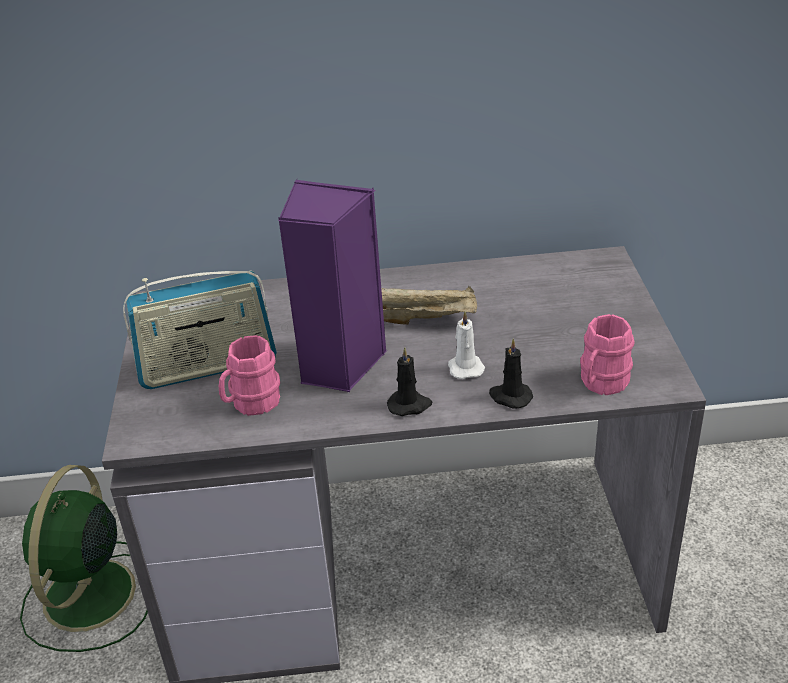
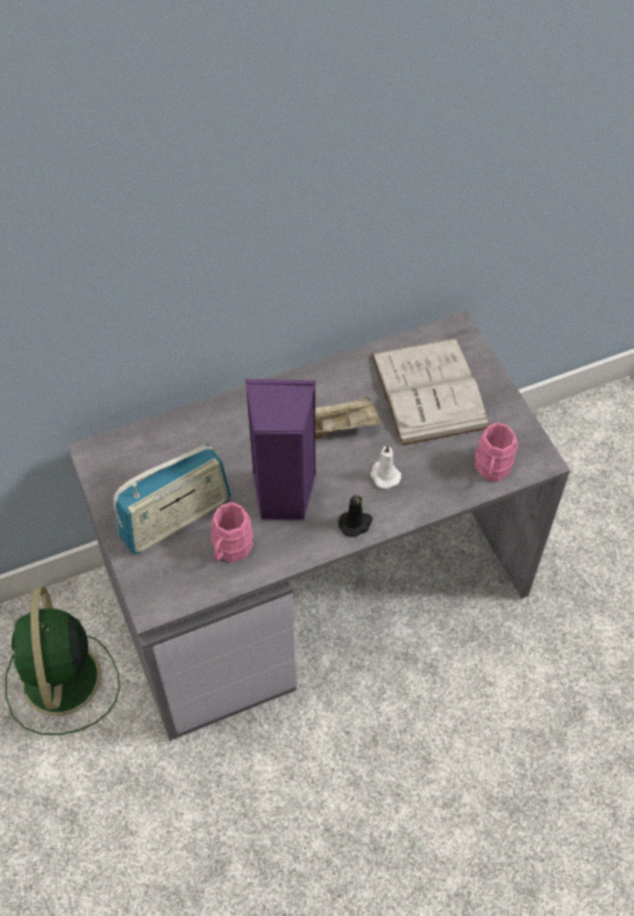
camera: 20 degrees left, 20 degrees up
black candle [489,339,533,409] -> none
none -> white book [371,338,490,446]

